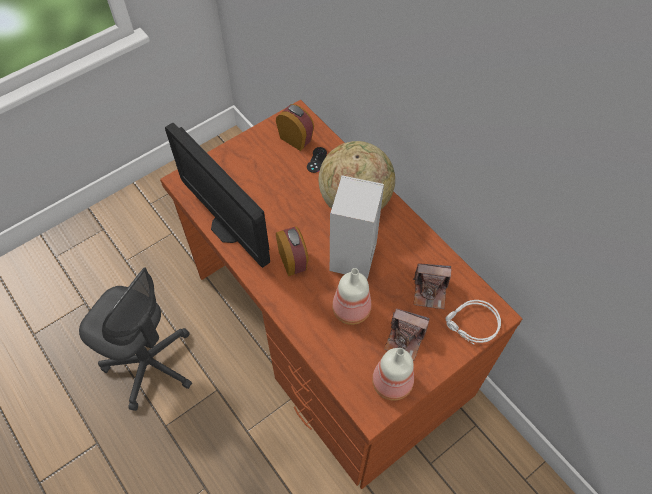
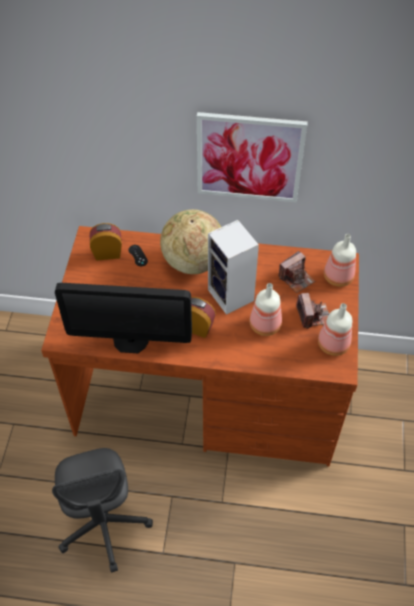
camera: 45 degrees left, 5 degrees down
grey office chair [79,267,192,411] -> grey office chair turned 90 degrees clockwise [52,448,153,573]
camera [384,308,430,361] -> camera turned 75 degrees counterclockwise [296,293,329,329]
white headphones [445,300,501,345] -> bottle [324,234,356,287]
none -> picture [197,112,308,202]

